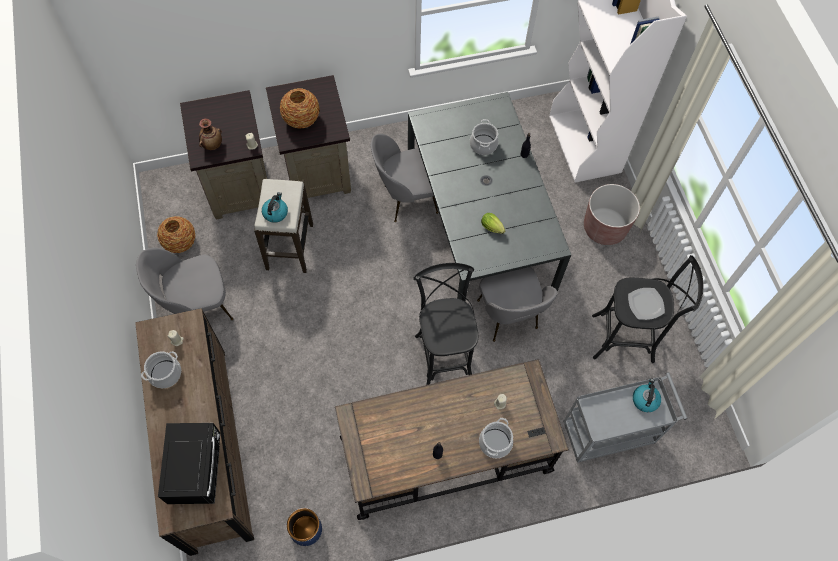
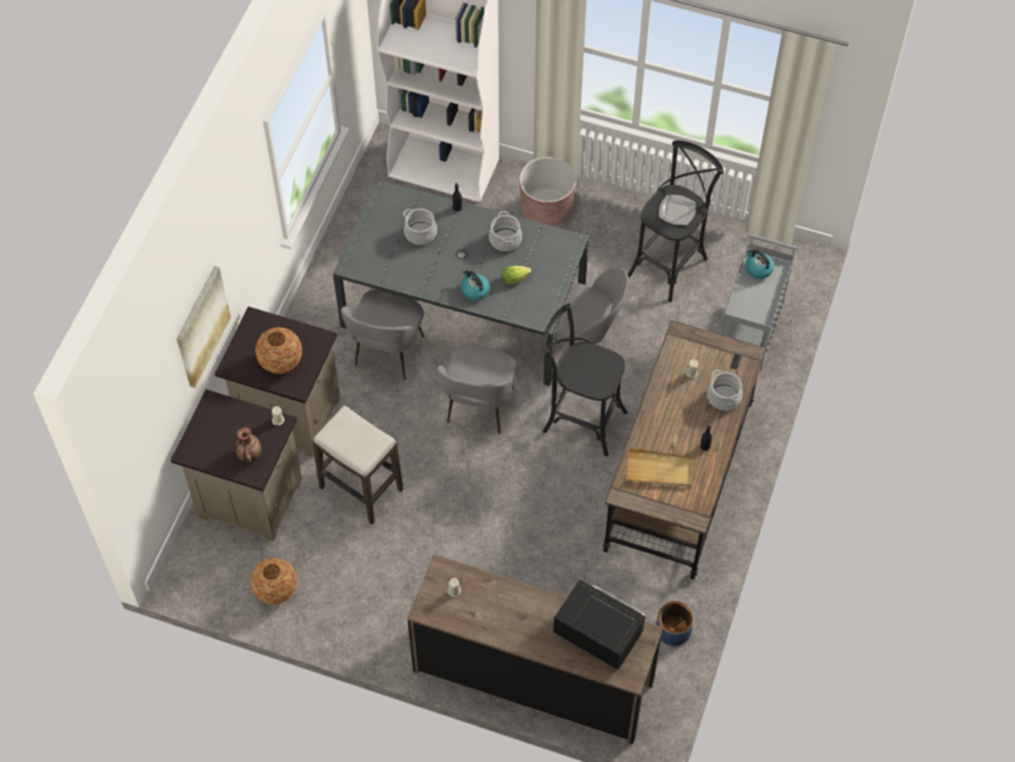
camera: 55 degrees left, 5 degrees down
grey chair [136,247,233,320] -> grey chair moved to [437,345,516,434]
cooking pot [141,351,181,388] -> cooking pot moved to [489,211,522,251]
kettle [262,192,288,223] -> kettle moved to [461,269,490,300]
none -> picture [177,266,231,388]
none -> beige tray [626,448,694,487]

